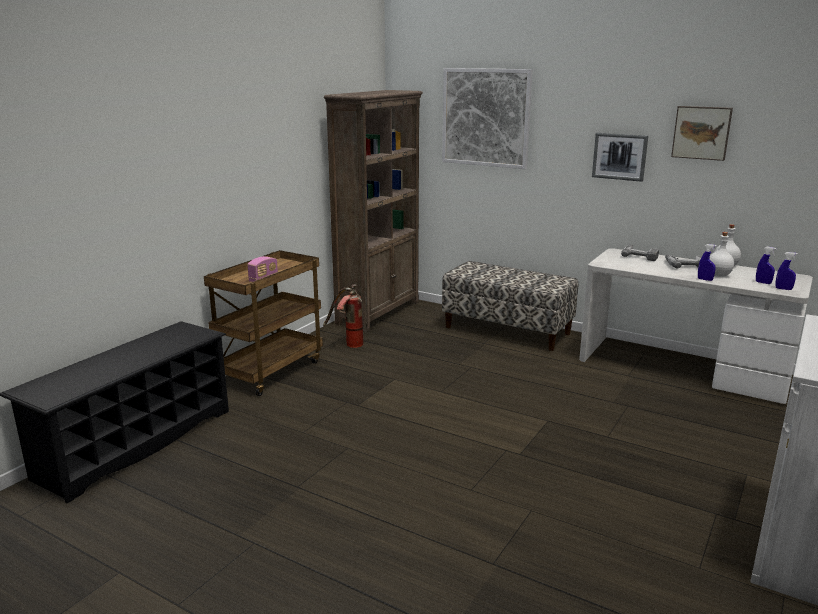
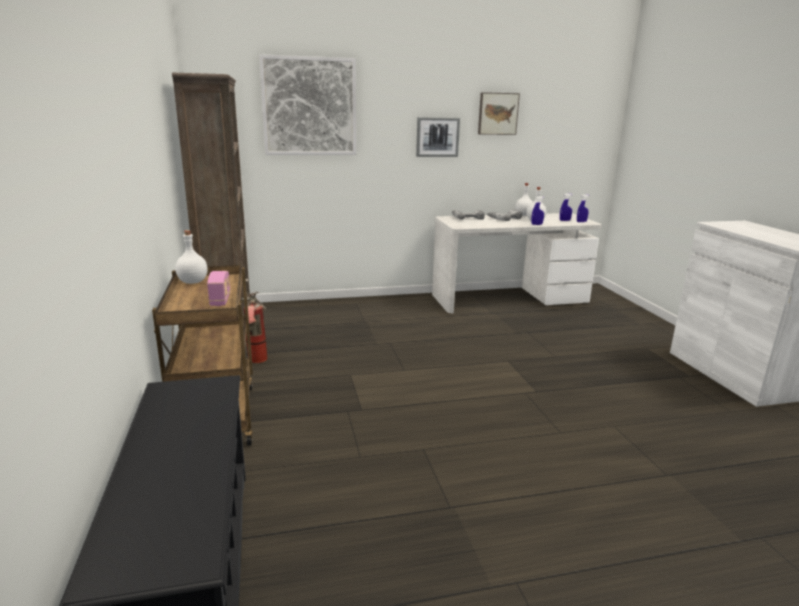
camera: 45 degrees left, 0 degrees up
bench [442,261,578,351] -> none
none -> white bottle [175,230,207,284]

